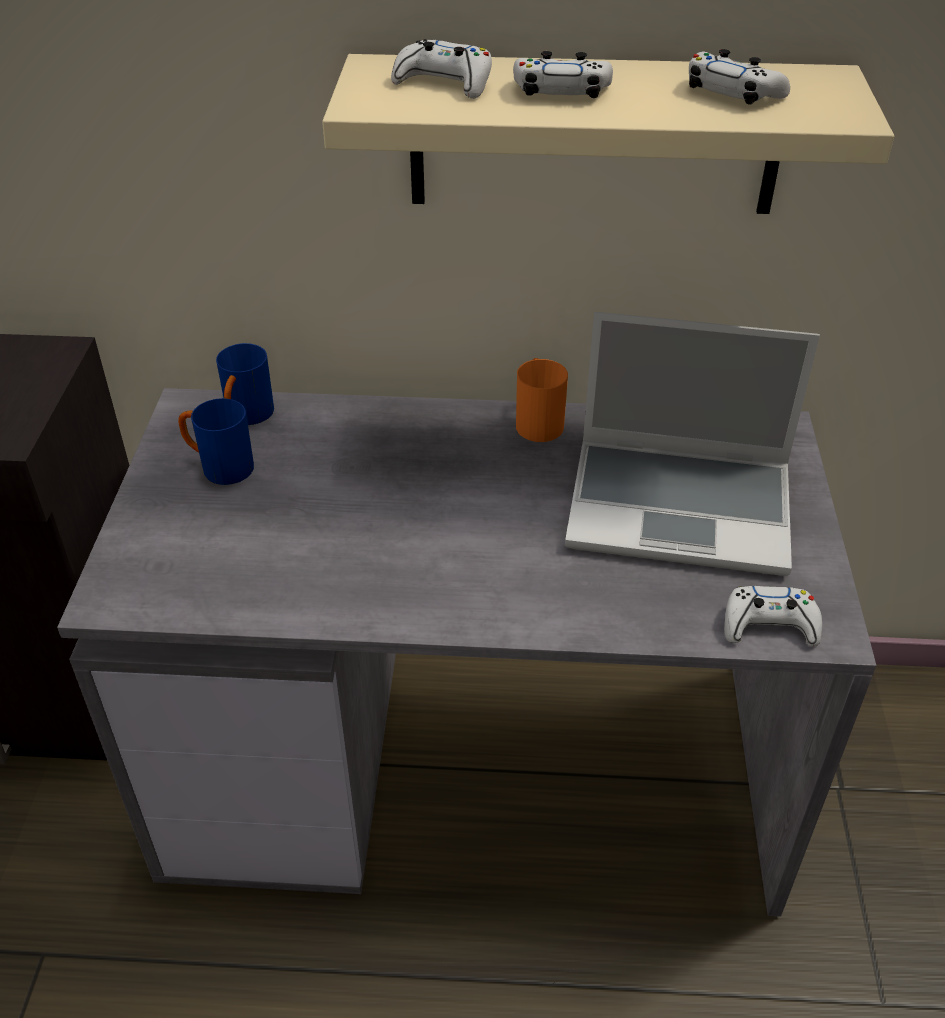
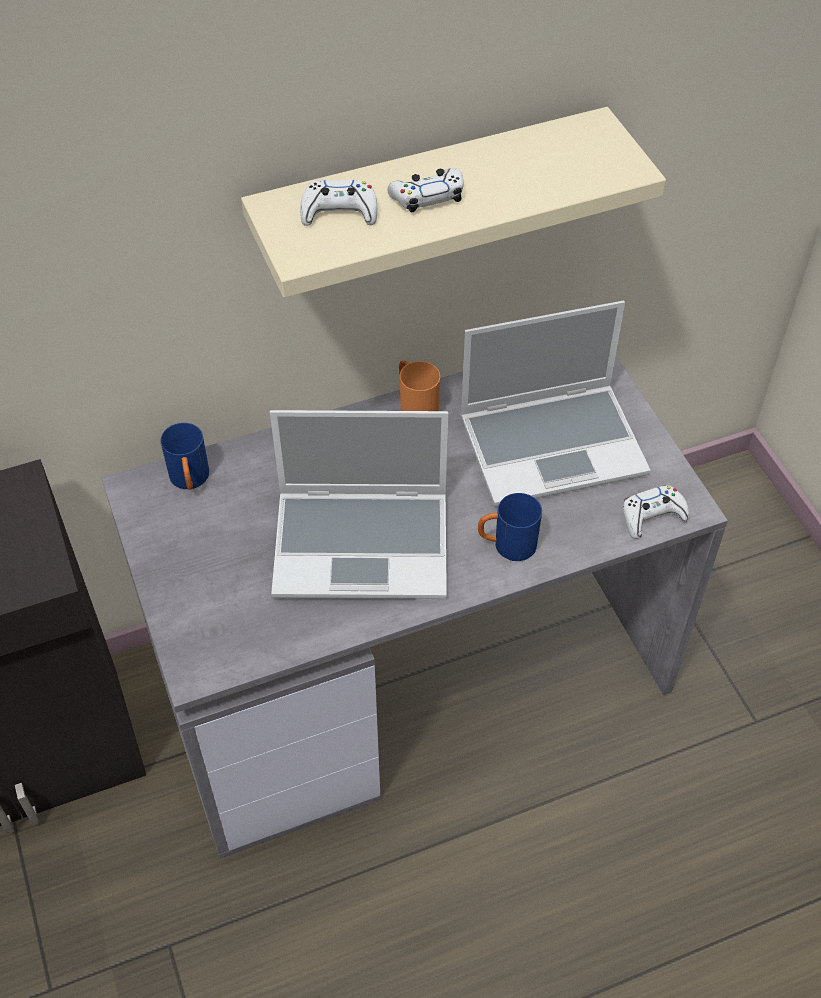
camera: 25 degrees left, 10 degrees up
blue mug [178,398,254,485] -> blue mug moved to [478,493,542,561]
white game controller [689,49,790,105] -> none
none -> laptop [270,410,448,599]

